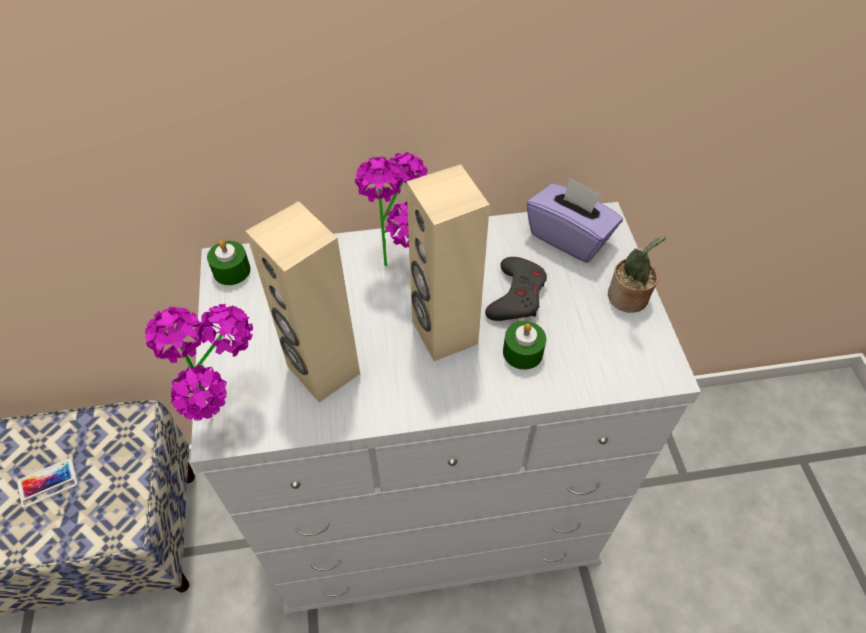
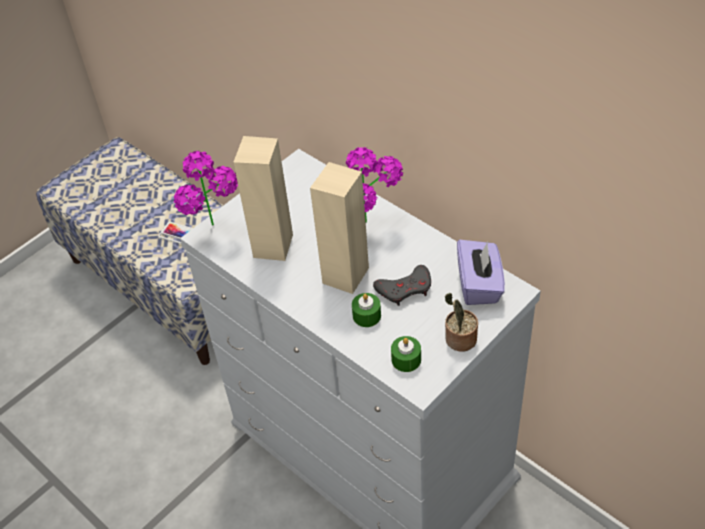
camera: 55 degrees right, 5 degrees down
green candle [207,240,251,285] -> green candle moved to [391,336,421,372]

